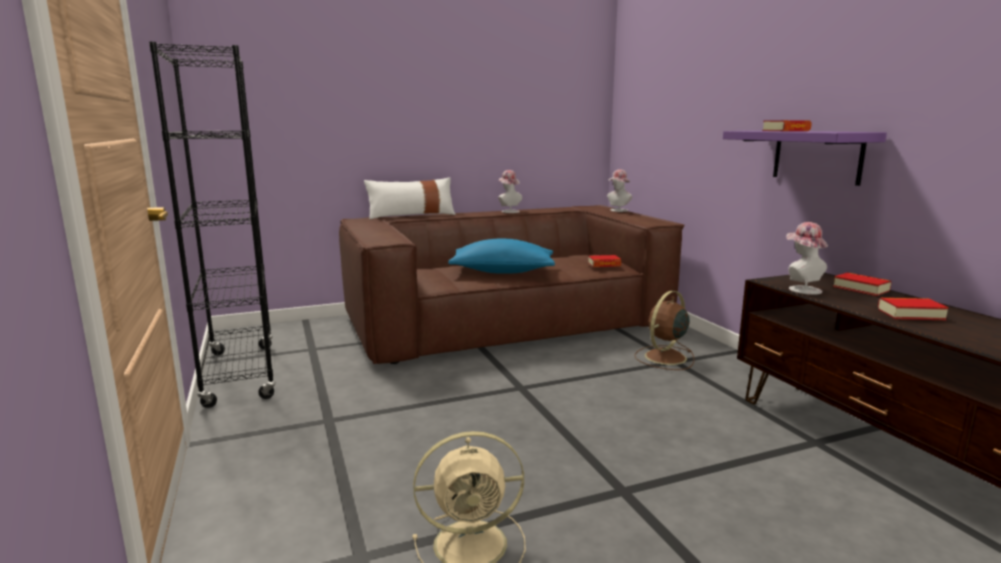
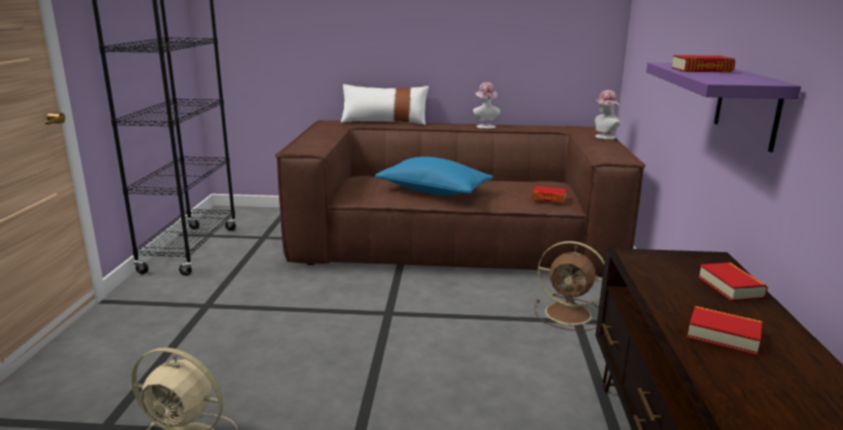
camera: 25 degrees right, 5 degrees up
brown fan [634,291,694,370] -> brown fan turned 135 degrees counterclockwise [534,241,604,331]
hat [786,222,828,295] -> none

